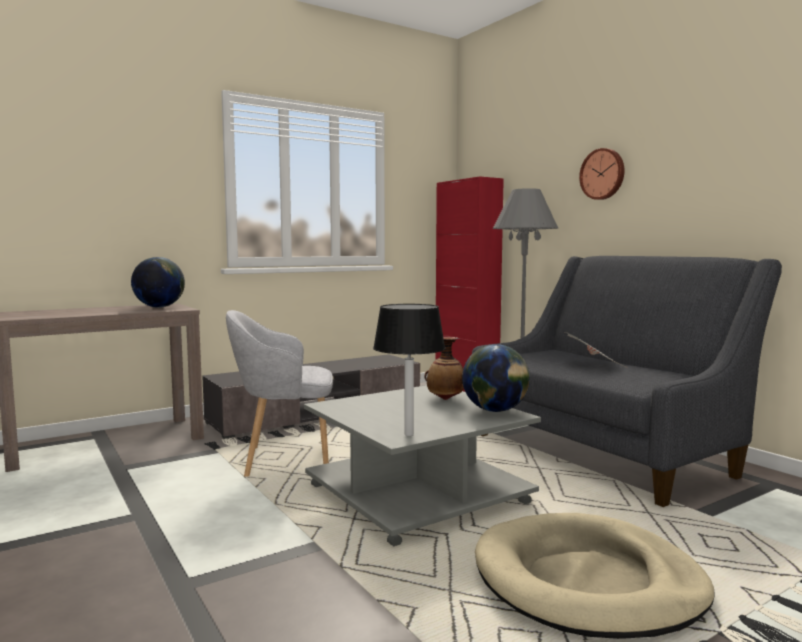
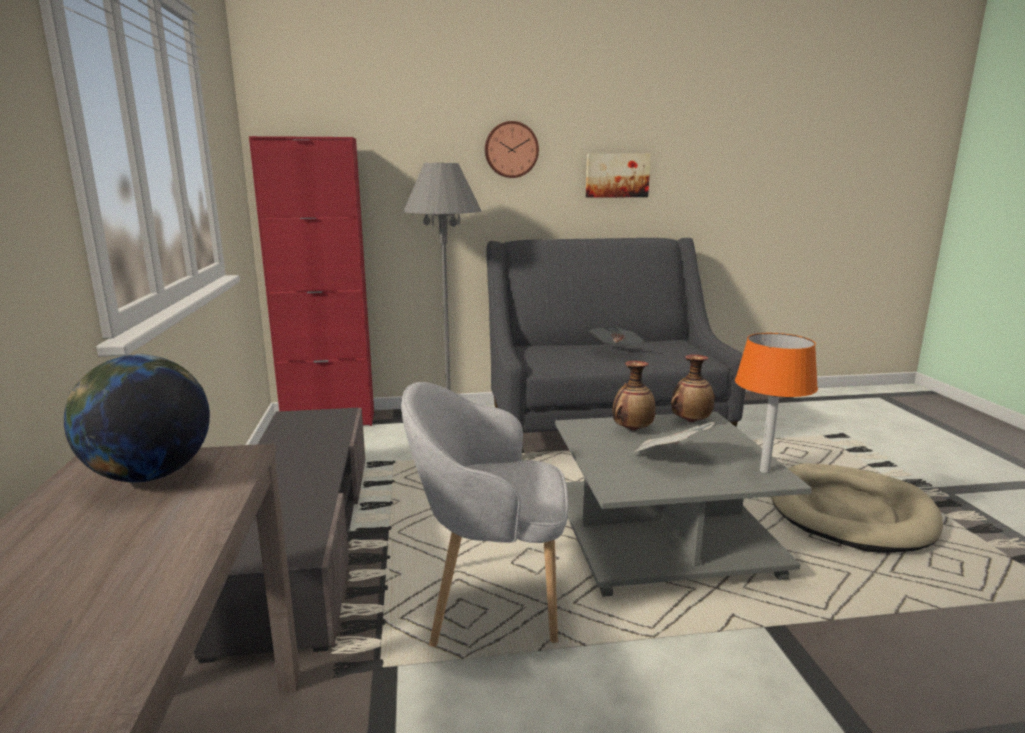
camera: 65 degrees left, 10 degrees up
grey armchair [226,310,333,478] -> grey armchair turned 75 degrees clockwise [401,382,568,647]
black table lamp [373,304,445,436] -> orange table lamp [735,333,818,473]
globe [462,344,530,412] -> vase [671,354,715,422]
none -> picture [586,154,651,198]
none -> newspaper [631,422,715,453]

